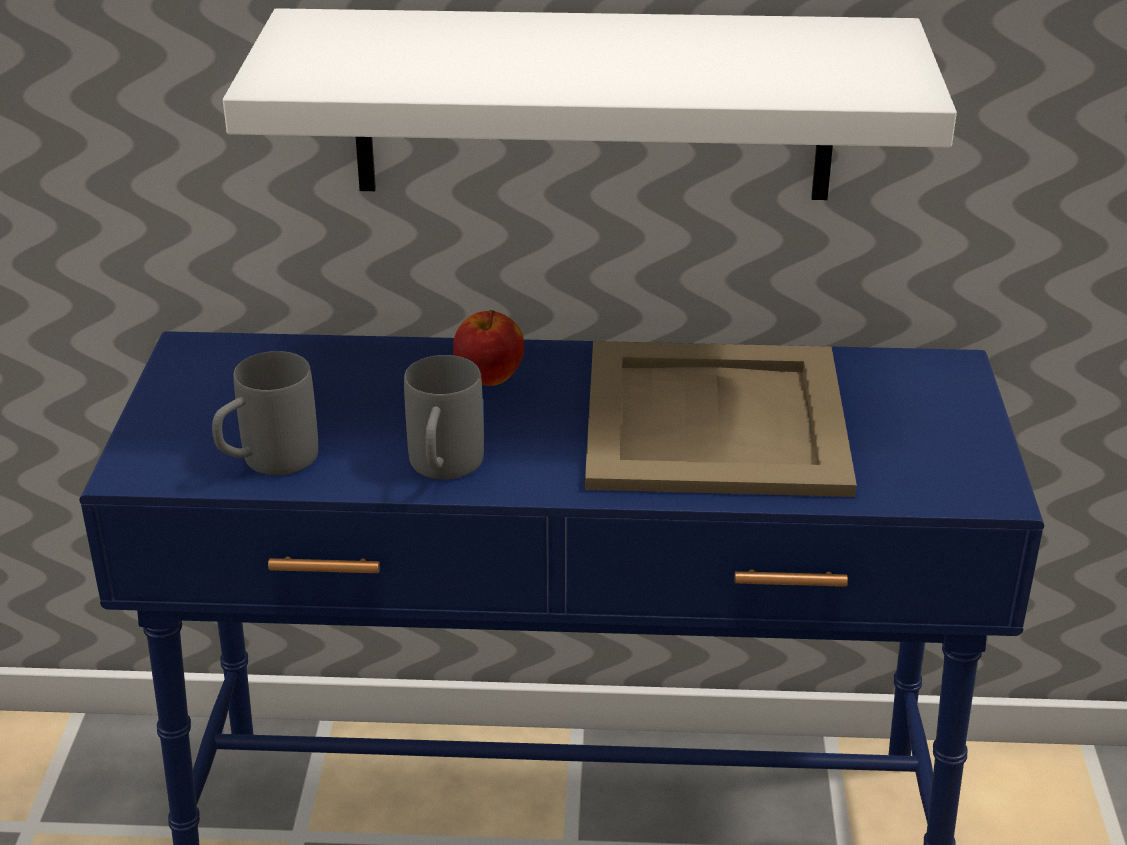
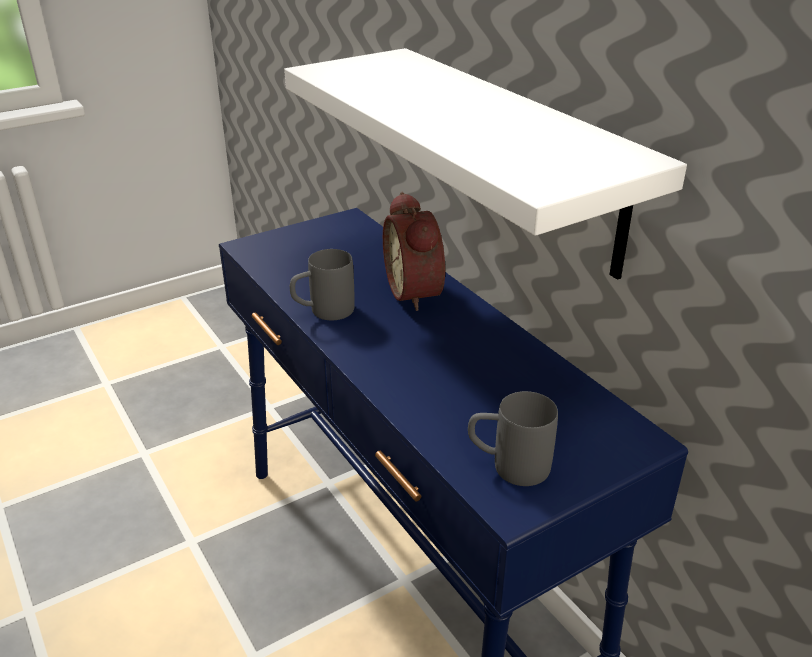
camera: 55 degrees right, 0 degrees up
grey mug [212,351,318,475] -> grey mug moved to [468,391,558,486]
apple [453,310,524,386] -> alarm clock [383,192,445,311]
beige tray [585,341,857,497] -> none

